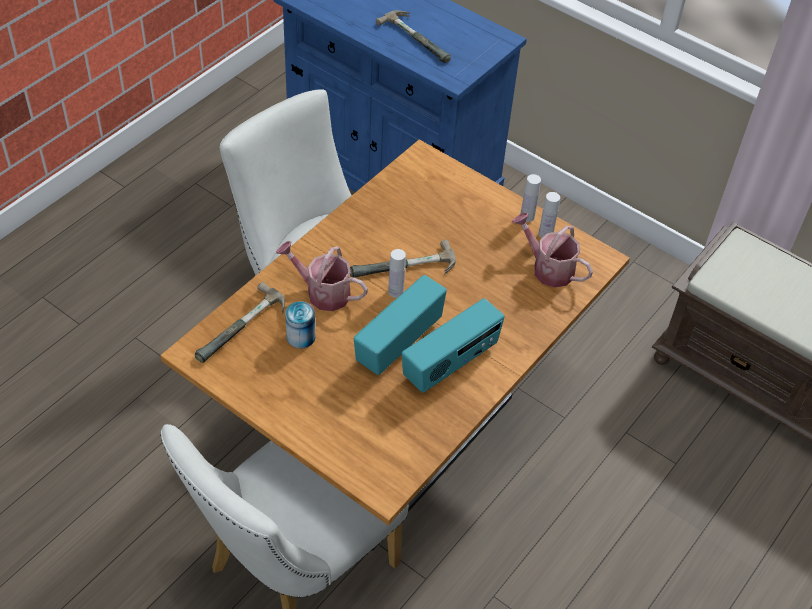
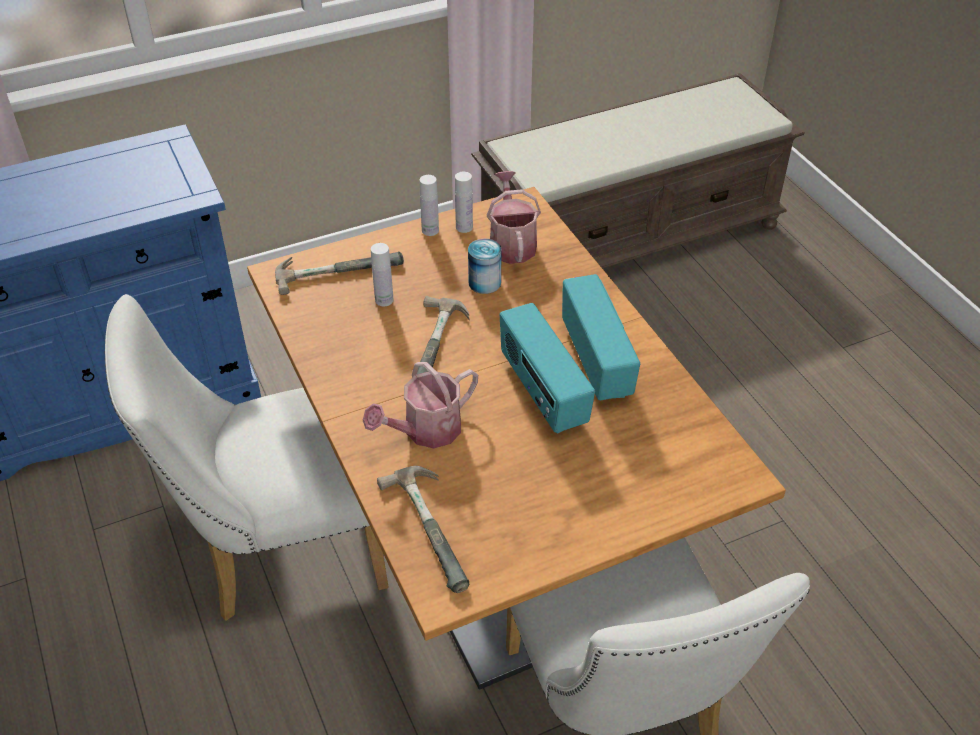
camera: 60 degrees left, 5 degrees down
can [285,301,315,349] -> can moved to [468,239,502,294]
hammer [376,10,451,63] -> hammer moved to [275,251,404,295]
white bottle [388,249,406,298] -> white bottle moved to [371,243,393,306]
watering can [512,213,593,288] -> watering can turned 105 degrees clockwise [487,171,541,264]

